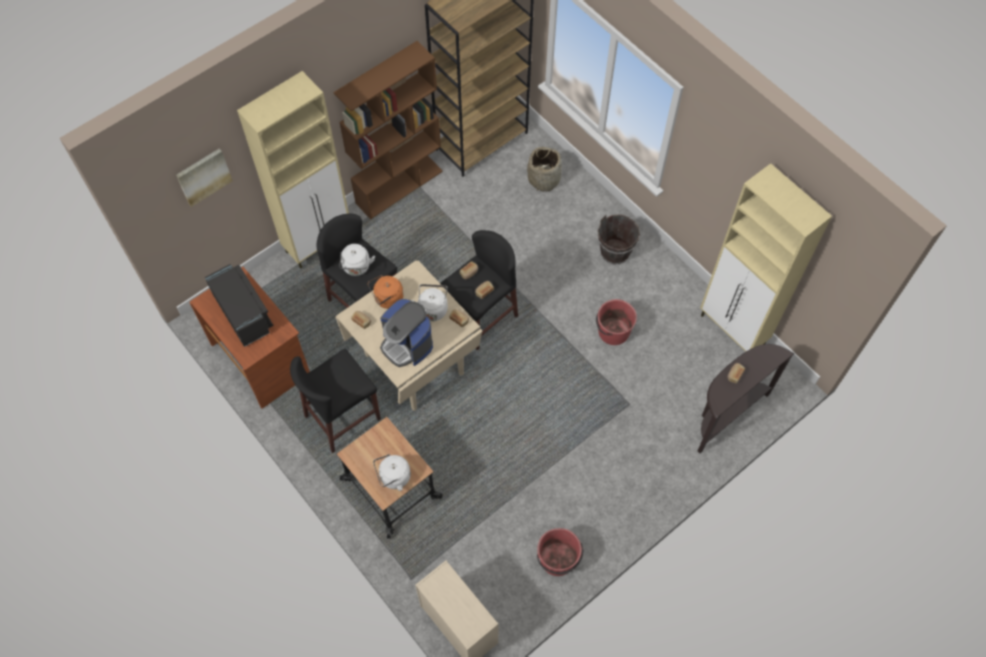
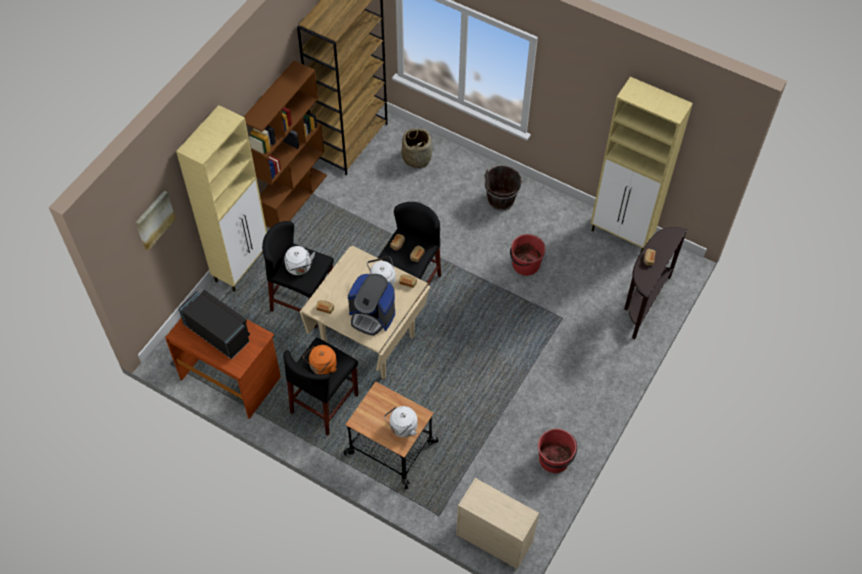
camera: 20 degrees left, 5 degrees down
orange kettle [368,275,404,309] -> orange kettle moved to [303,345,337,374]

